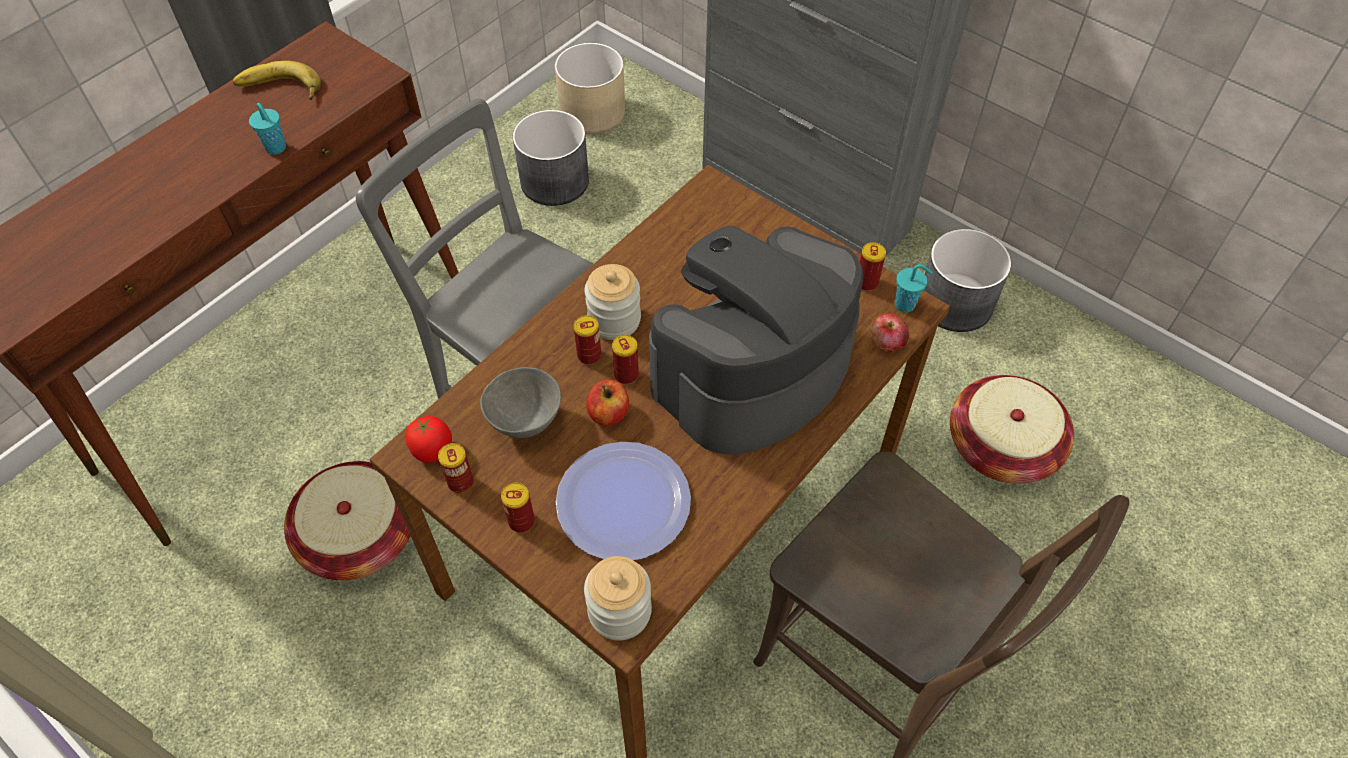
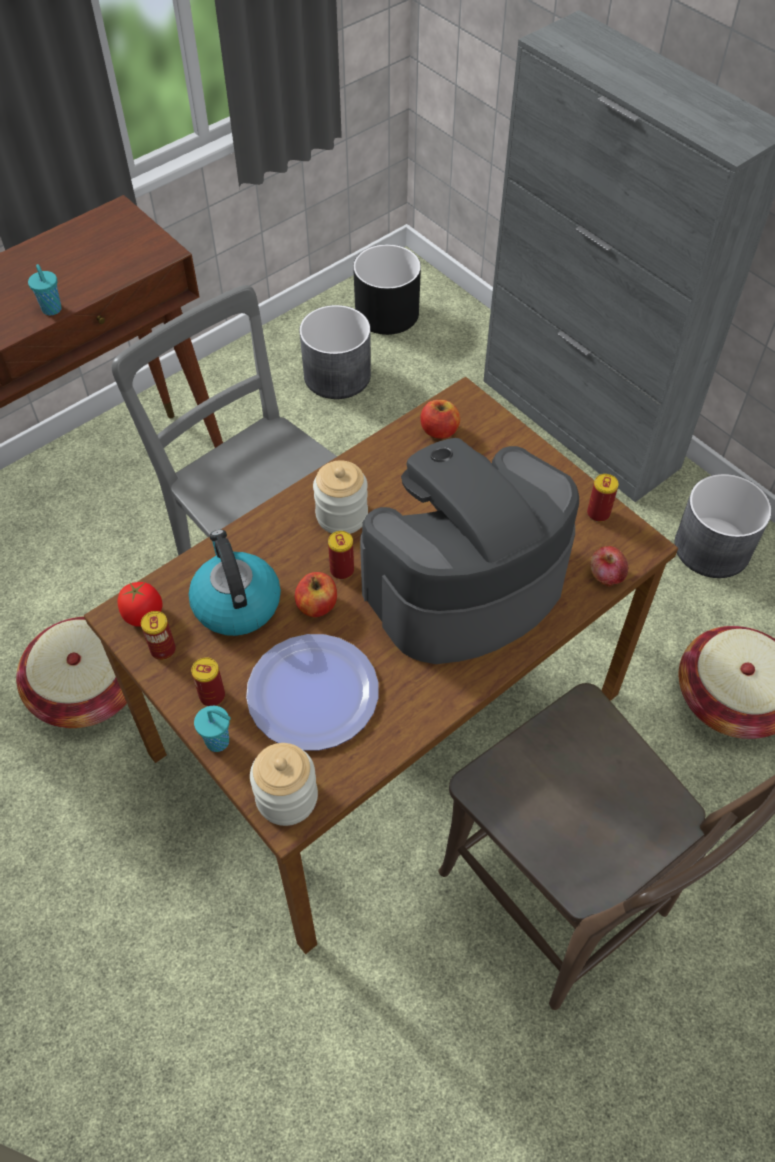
camera: 10 degrees right, 0 degrees up
banana [233,60,321,100] -> none
grey bowl [480,367,561,438] -> kettle [189,530,281,636]
beige planter [555,43,625,134] -> black planter [353,244,421,335]
can [574,315,601,365] -> none
turquoise cup [895,264,933,313] -> turquoise cup moved to [194,706,231,752]
none -> apple [420,400,460,439]

